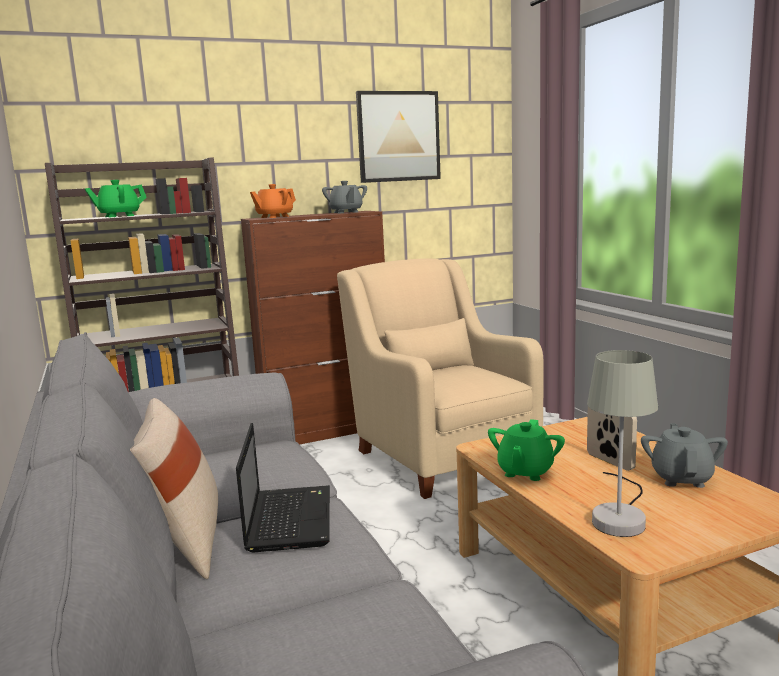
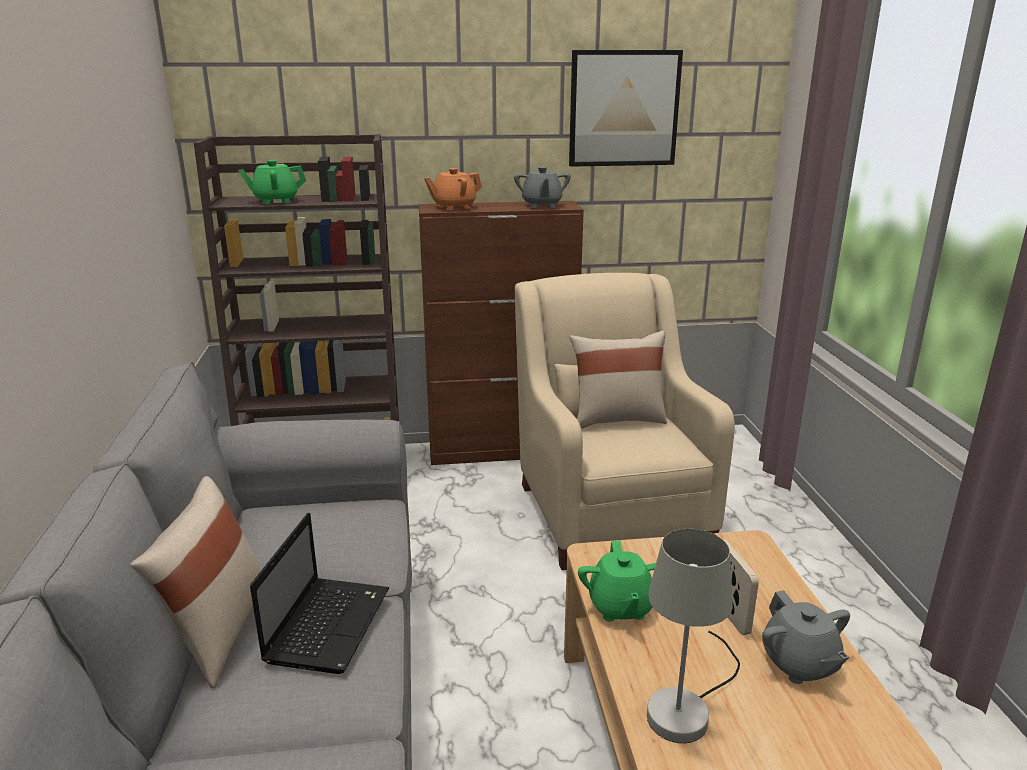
camera: 15 degrees right, 10 degrees up
green teapot [488,419,565,481] -> green teapot turned 45 degrees counterclockwise [578,541,656,621]
grey teapot [641,423,728,488] -> grey teapot turned 135 degrees clockwise [762,590,850,684]
none -> beige pillow [570,331,667,429]

